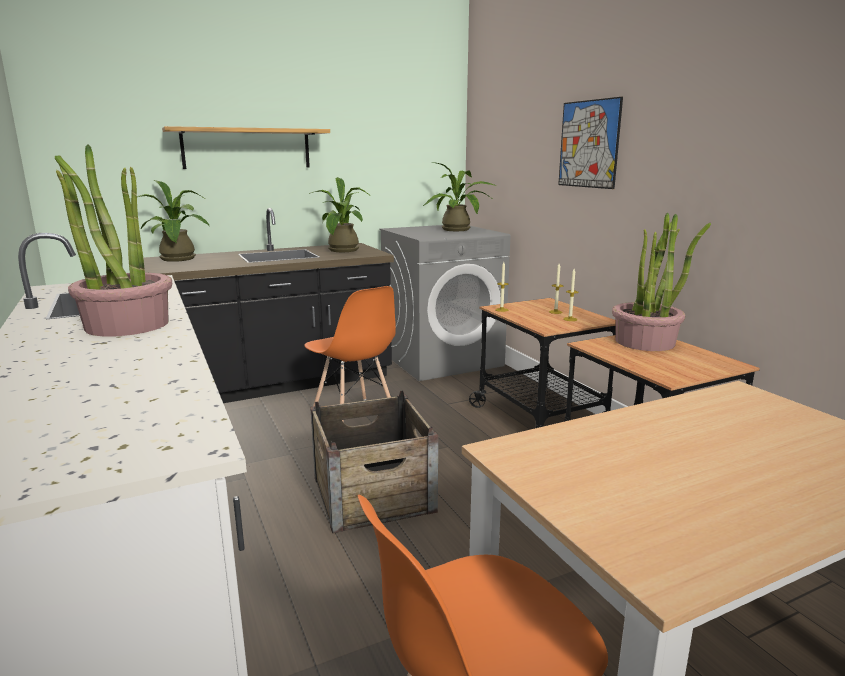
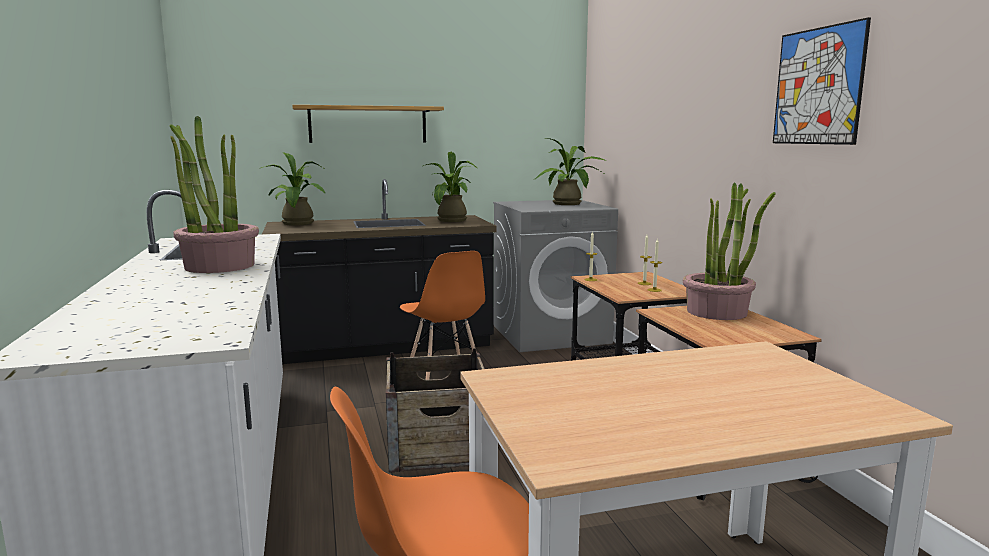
camera: 10 degrees right, 5 degrees down
picture [558,97,623,189] -> picture moved to [773,17,871,145]

